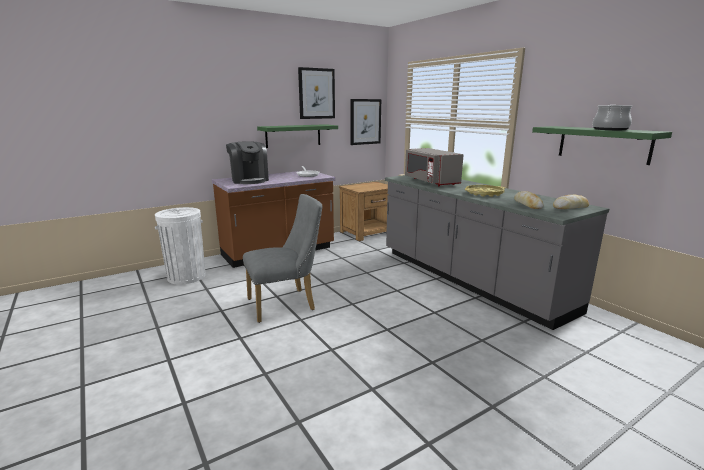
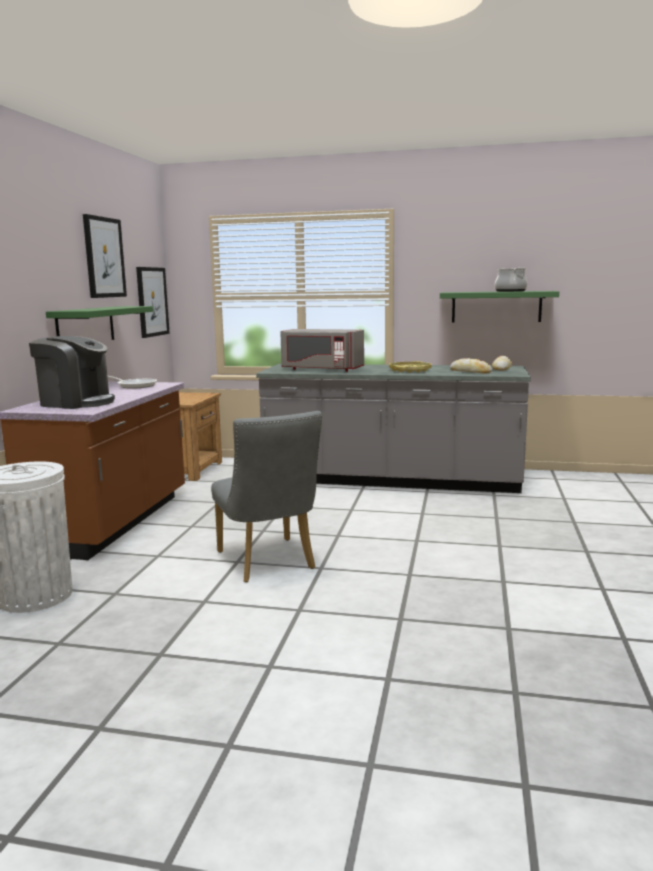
camera: 45 degrees left, 5 degrees down
grey chair [243,194,322,323] -> grey chair turned 135 degrees clockwise [211,411,322,582]

